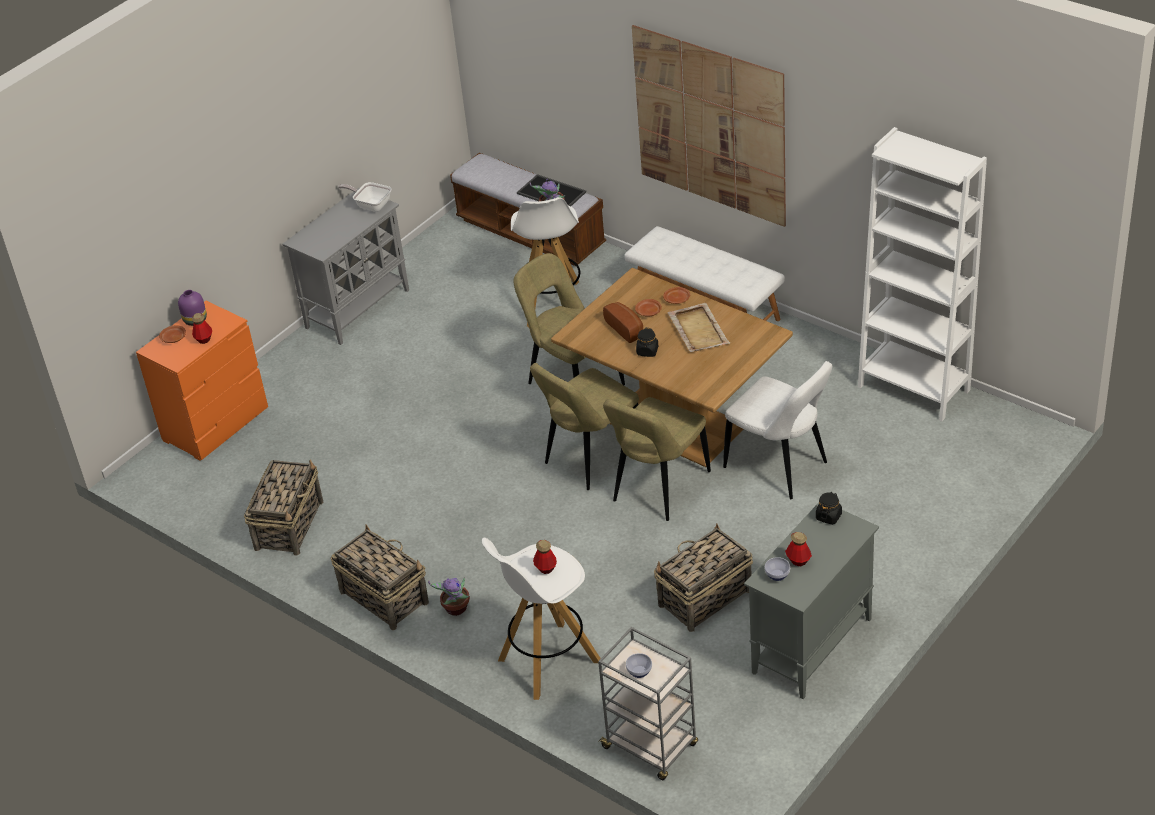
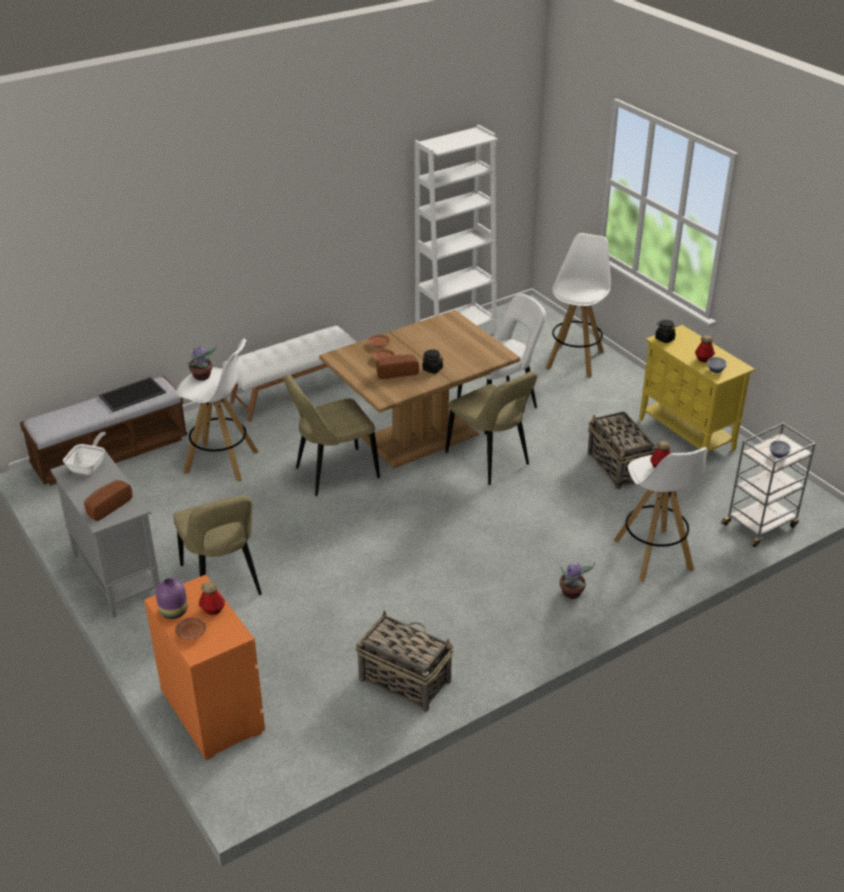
camera: 75 degrees left, 5 degrees down
basket [331,524,429,630] -> none
frying pan [338,182,392,212] -> frying pan turned 150 degrees clockwise [63,432,106,475]
beige chair [530,363,639,490] -> beige chair moved to [173,495,262,595]
picture [632,25,786,227] -> none
beige tray [667,303,730,352] -> none
grey cabinet [744,502,879,699] -> yellow cabinet [639,325,755,458]
none -> bread [84,480,133,521]
none -> white stool [546,233,611,378]

